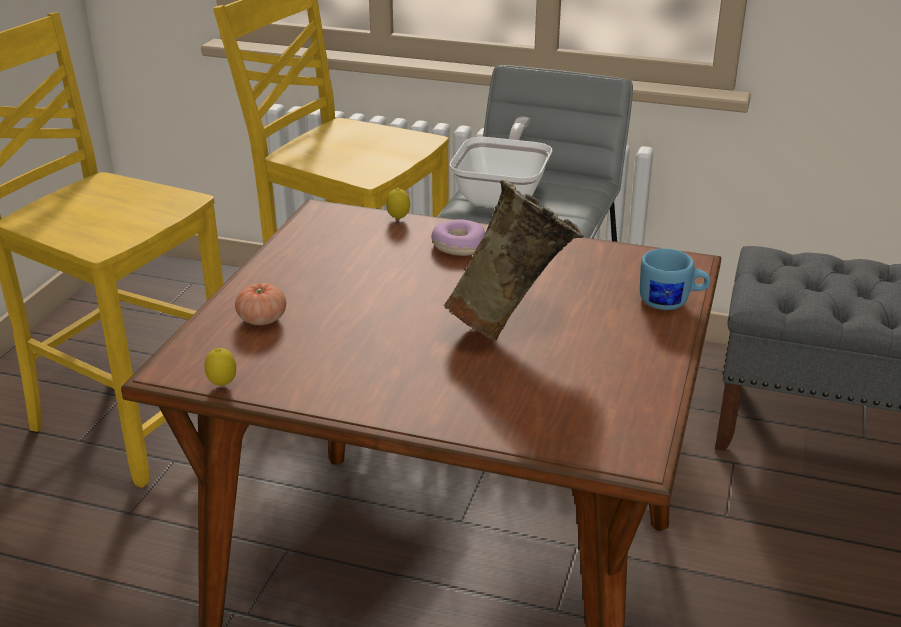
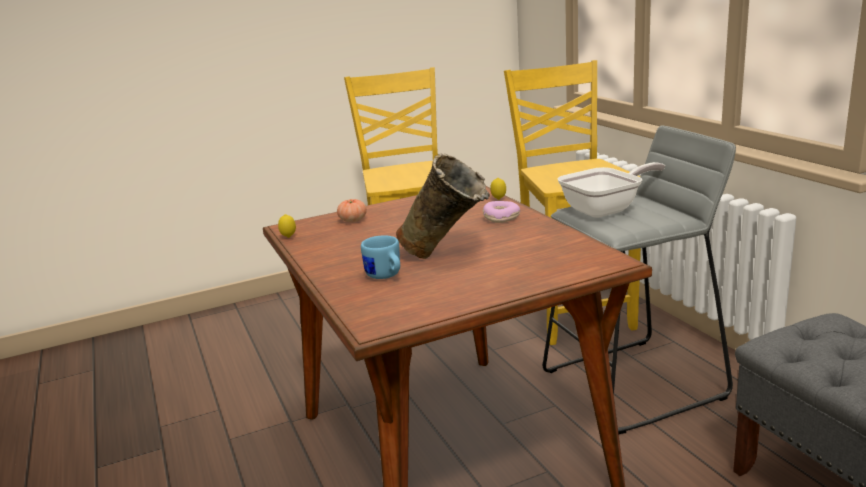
camera: 50 degrees right, 10 degrees down
blue mug [640,248,710,310] -> blue mug moved to [361,235,400,279]

